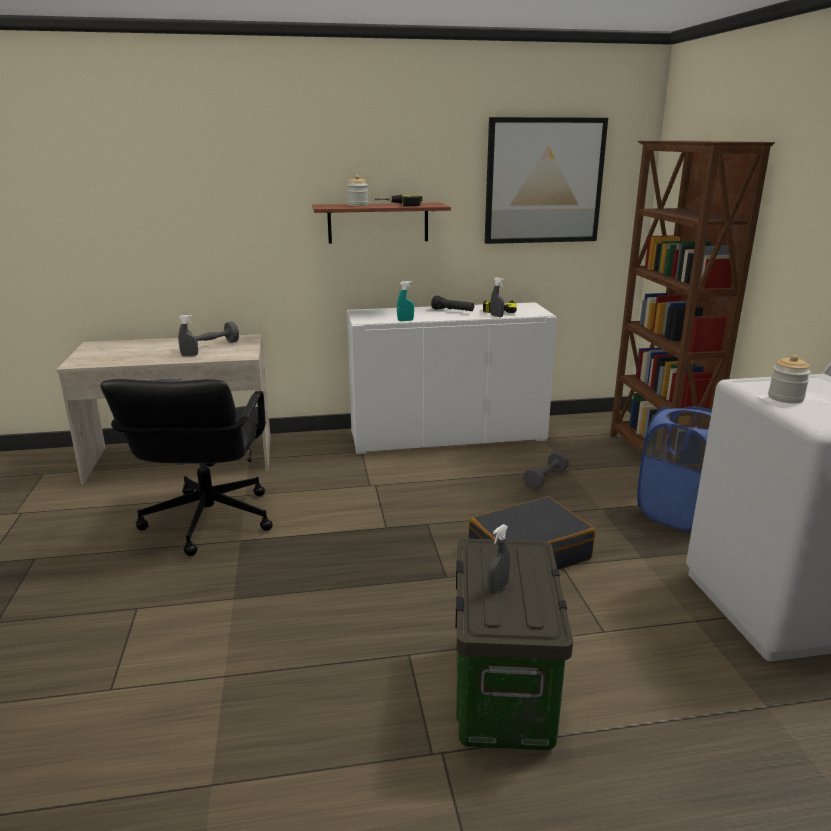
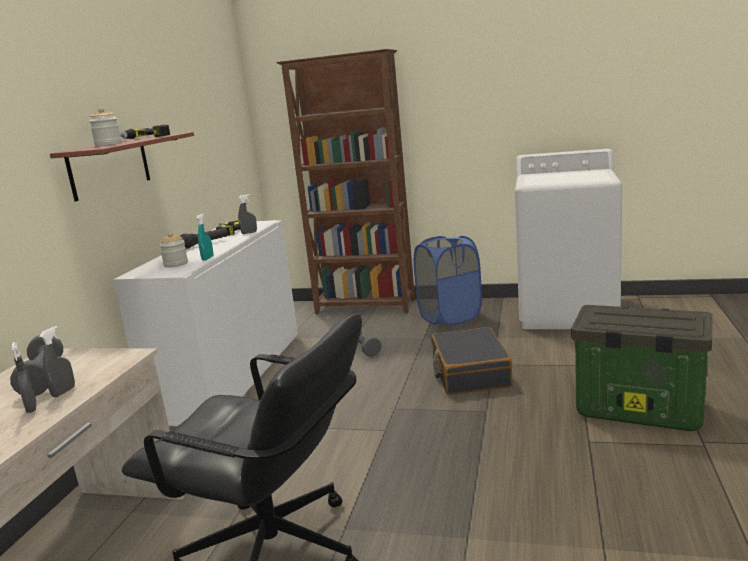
camera: 65 degrees left, 5 degrees down
picture [485,117,608,244] -> none
grey spray bottle [487,524,510,594] -> grey spray bottle moved to [11,342,37,413]
jar [768,355,811,403] -> jar moved to [159,233,188,268]

